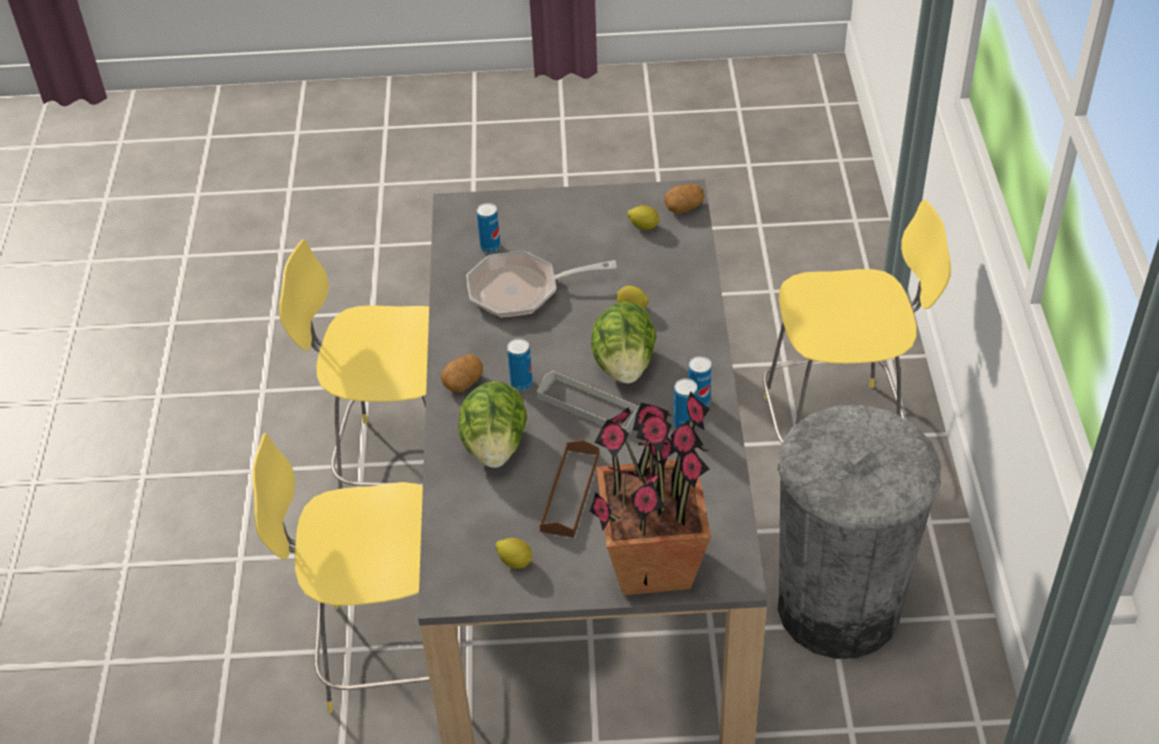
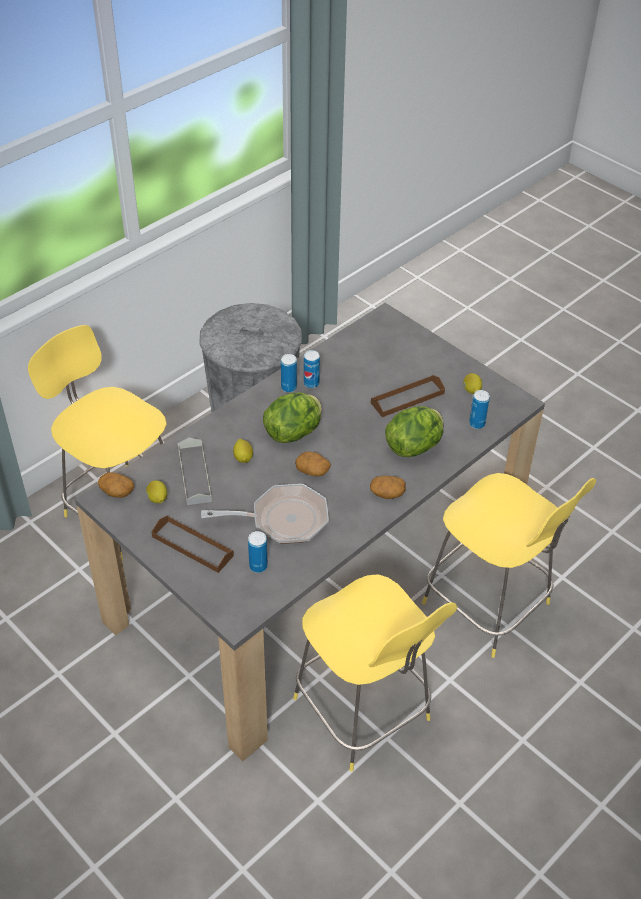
camera: 135 degrees left, 0 degrees up
frying pan [466,251,617,318] -> frying pan turned 45 degrees counterclockwise [201,484,329,544]
can [507,338,533,391] -> can moved to [469,390,490,429]
grey tray [537,370,640,433] -> grey tray moved to [178,438,212,505]
potted plant [590,391,711,595] -> none
none -> brown tray [152,515,234,573]
none -> potato [295,452,331,476]

